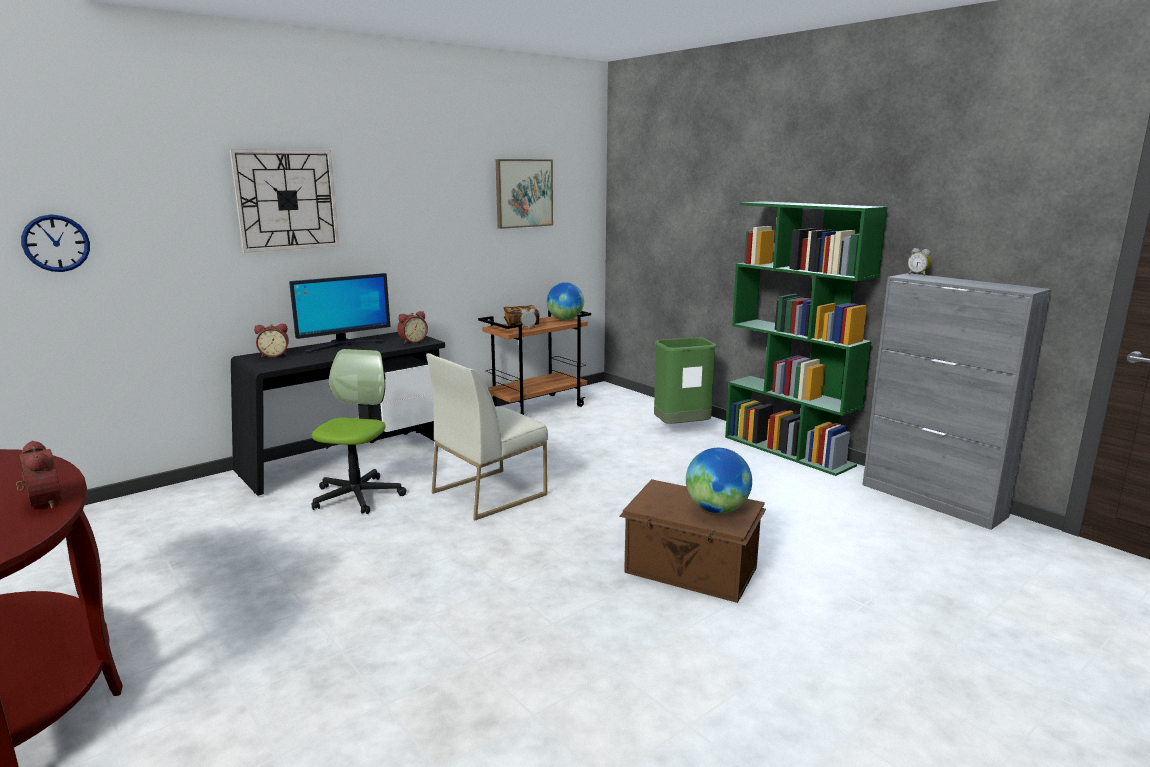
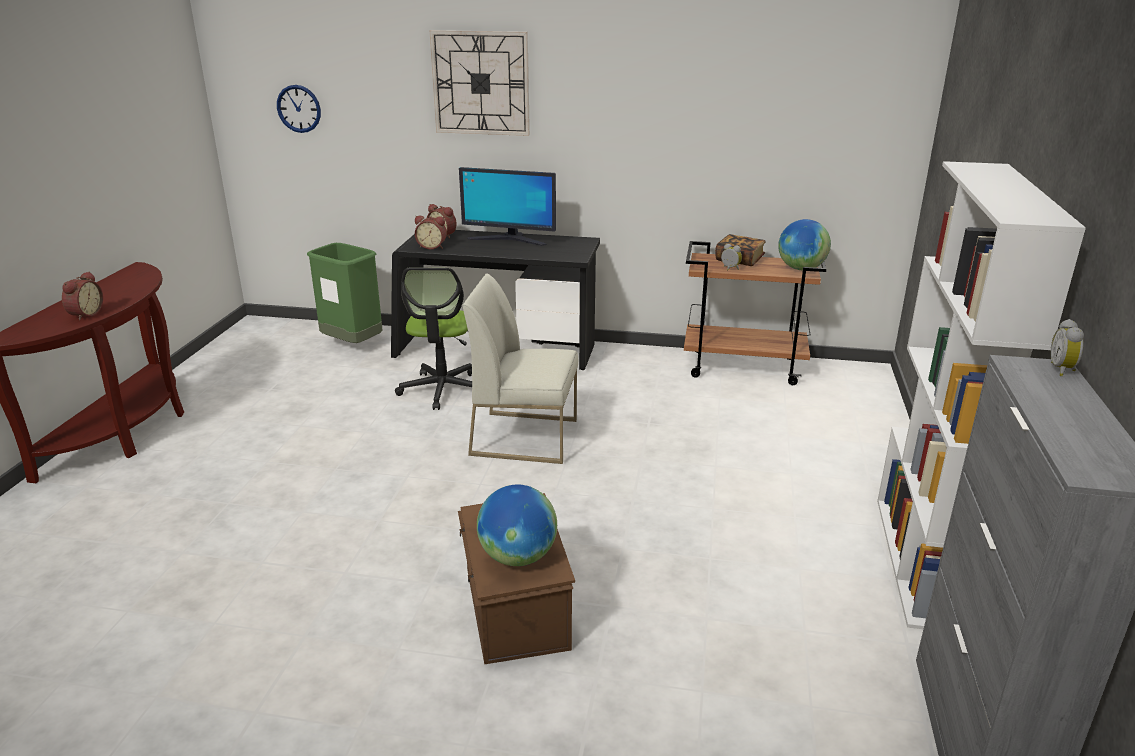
camera: 50 degrees right, 10 degrees up
office chair [312,349,406,514] -> office chair turned 120 degrees clockwise [395,268,472,410]
alarm clock [397,311,428,344] -> alarm clock moved to [415,215,447,249]
picture [496,159,553,229] -> none
green trash can [654,337,716,424] -> green trash can moved to [307,243,383,343]
green bookcase [725,201,887,476] -> white bookcase [877,161,1086,629]

